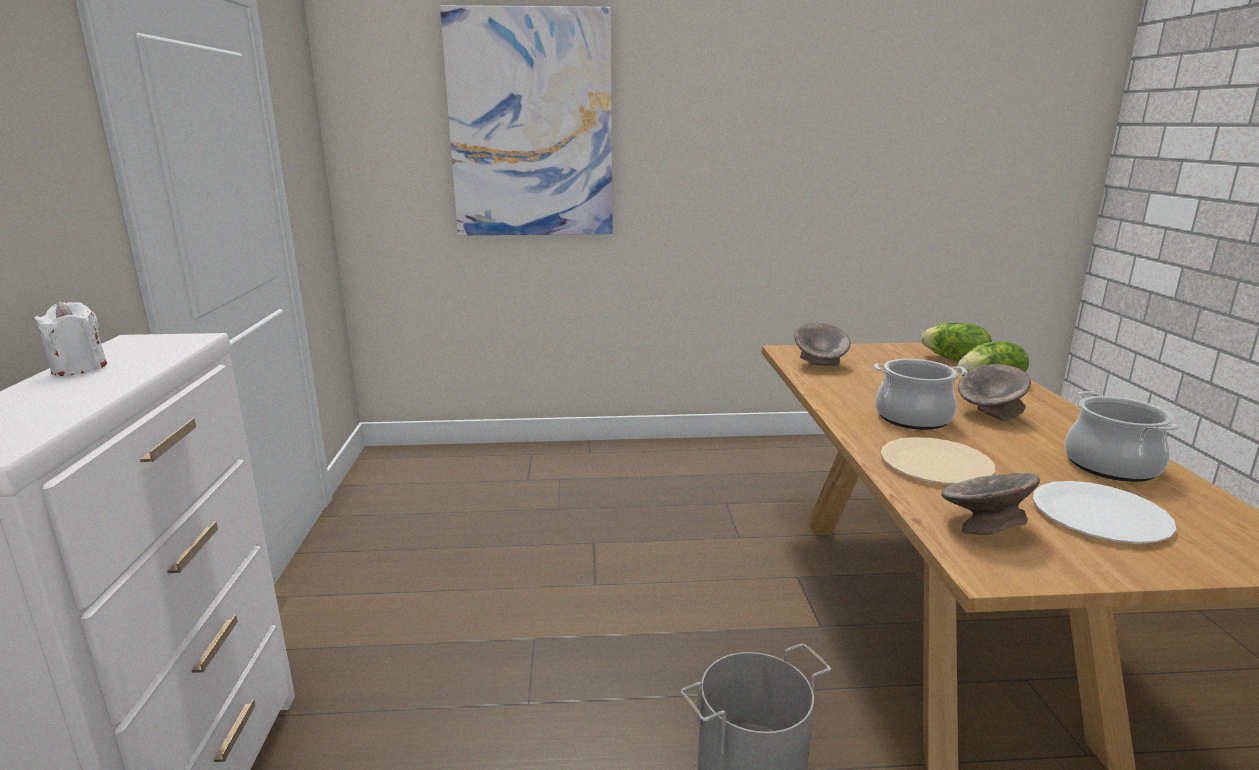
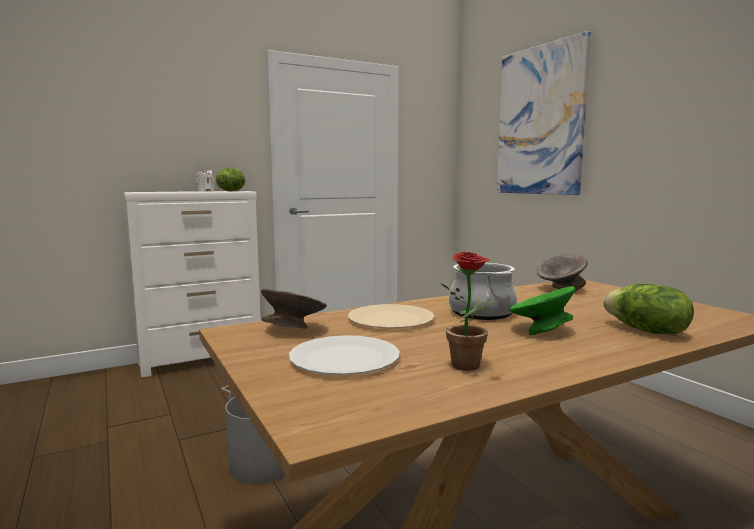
camera: 65 degrees right, 10 degrees down
lettuce [921,323,992,362] -> lettuce moved to [216,168,245,191]
grey bowl [958,364,1031,421] -> green bowl [509,286,575,335]
cooking pot [1065,391,1179,482] -> potted plant [441,252,498,371]

